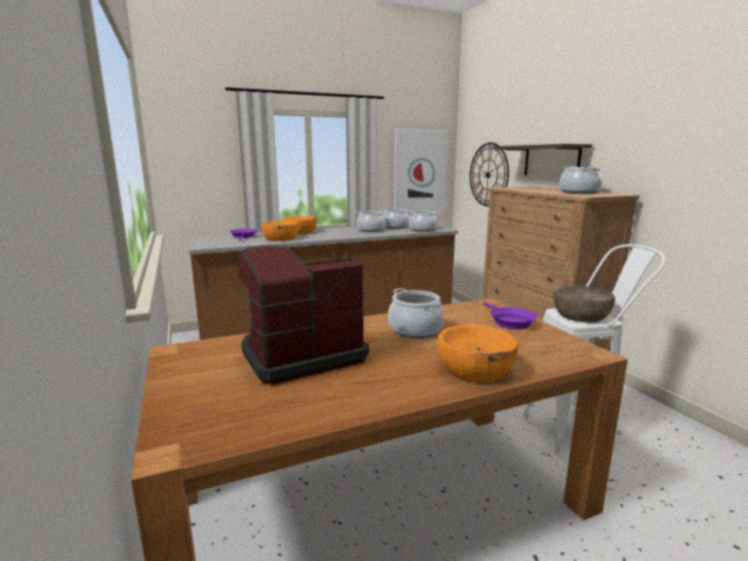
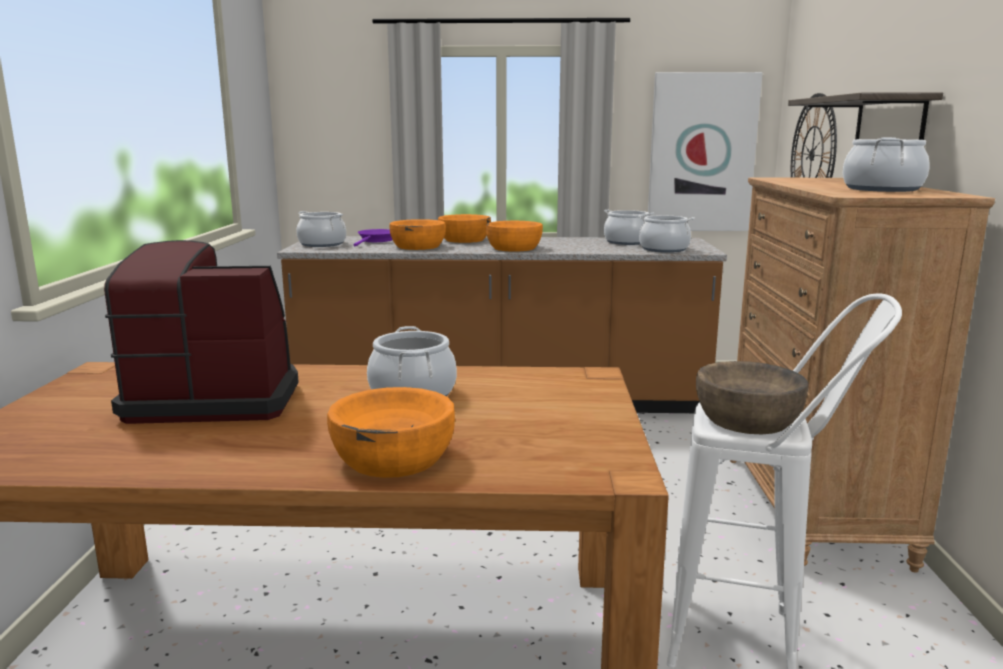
camera: 25 degrees right, 0 degrees up
cooking pot [355,211,387,232] -> cooking pot moved to [296,211,346,247]
purple frying pan [483,302,537,330] -> none
none -> orange bowl [486,221,543,252]

